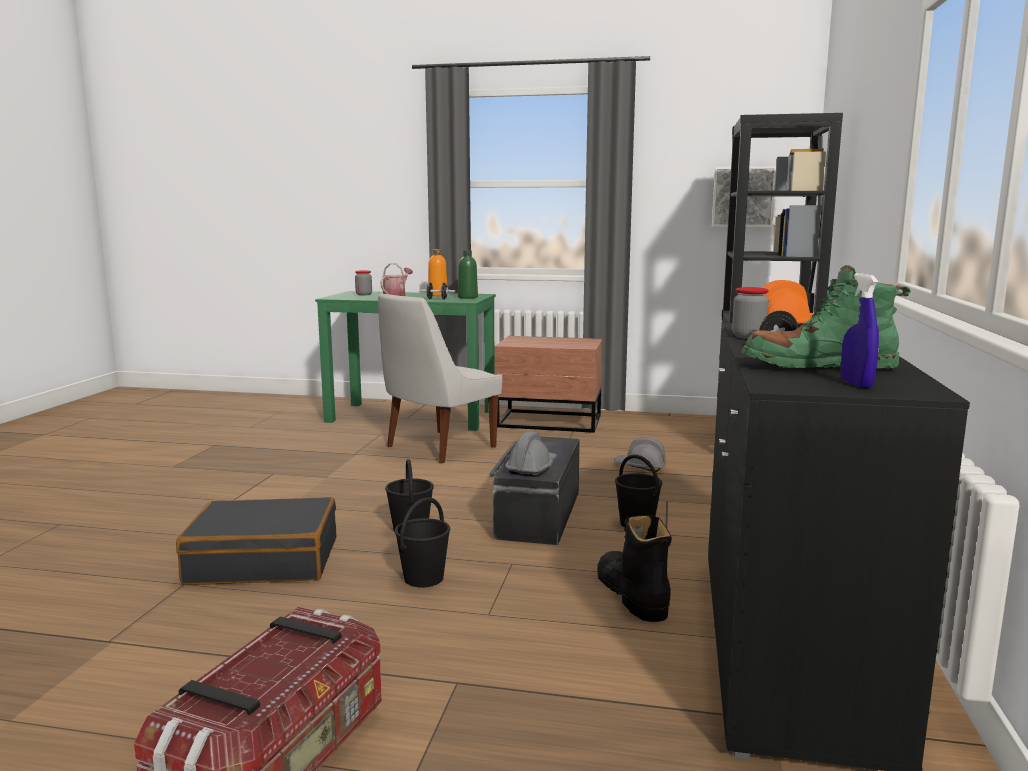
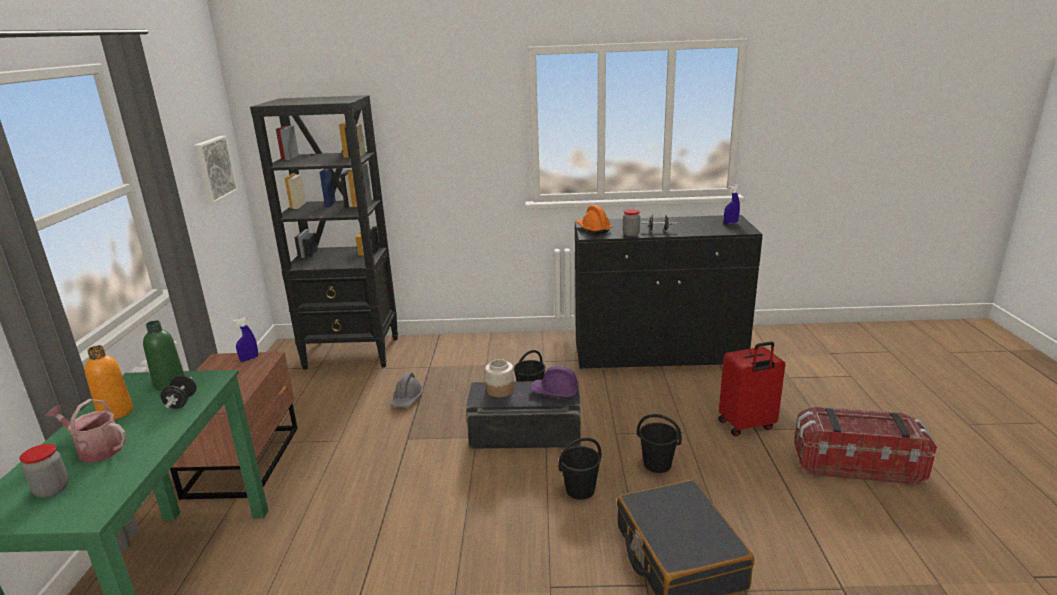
camera: 100 degrees left, 10 degrees up
white chair [378,293,502,464] -> none
grey hard hat [505,431,557,477] -> purple hard hat [530,366,578,400]
black boot [597,515,672,622] -> none
green boot [741,265,911,368] -> none
none -> blue spray bottle [233,317,258,362]
none -> jar [485,359,514,397]
none -> red suitcase [718,341,785,436]

